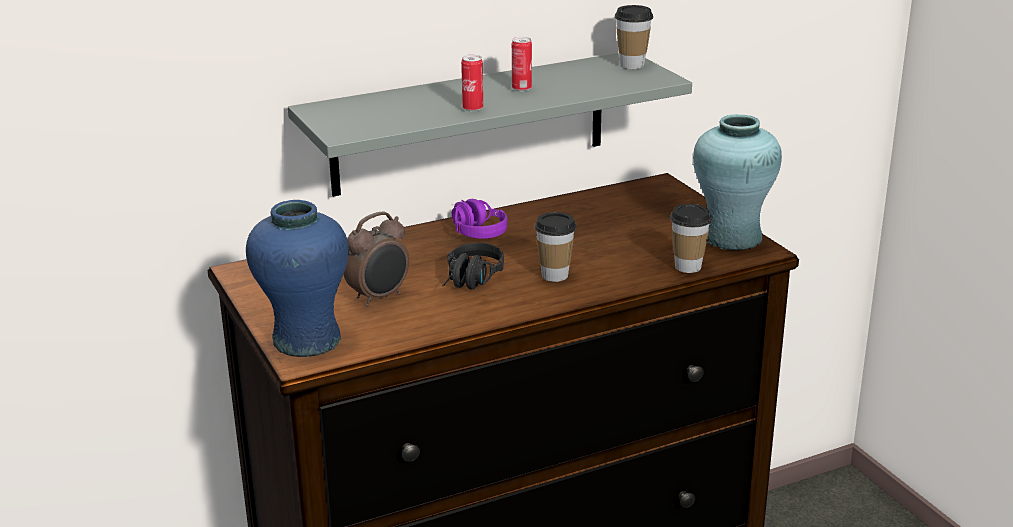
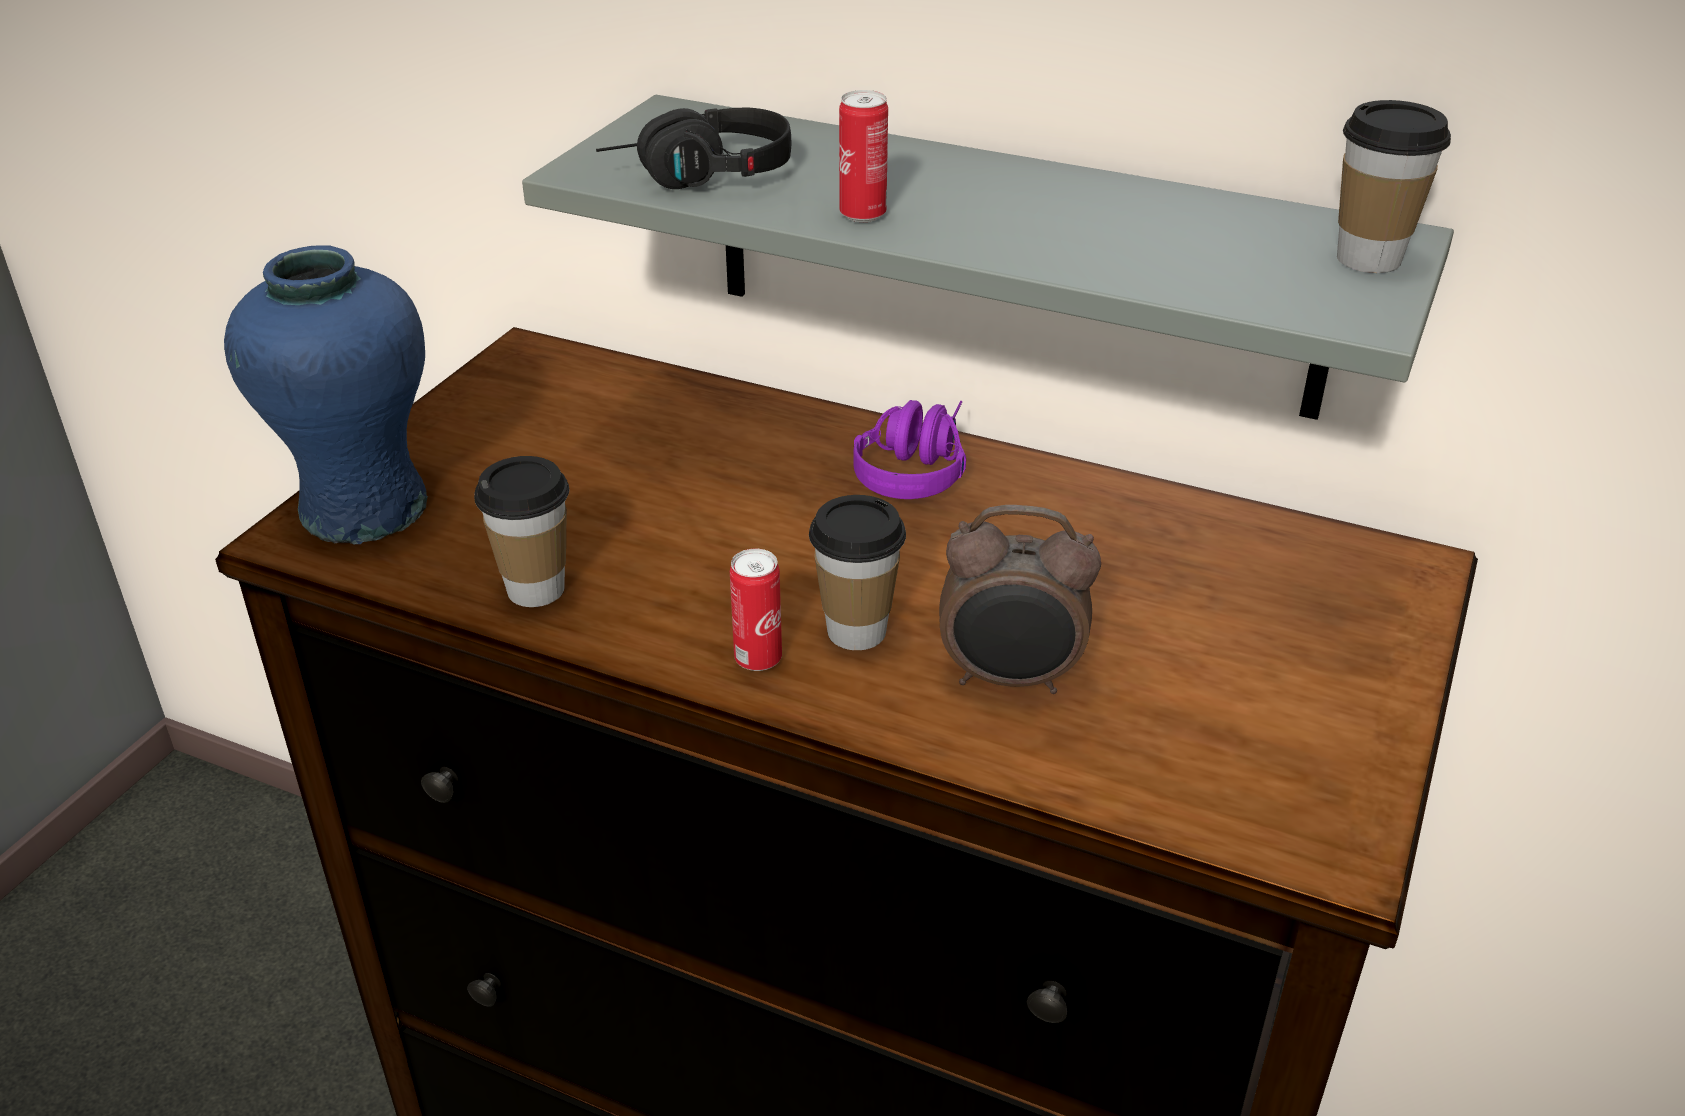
camera: 50 degrees right, 10 degrees up
alarm clock [344,212,409,307] -> alarm clock moved to [939,505,1101,694]
black headphones [443,243,504,290] -> black headphones moved to [596,108,791,189]
can [512,37,532,92] -> can moved to [730,549,782,671]
cup [670,204,712,273] -> cup moved to [474,456,570,607]
turquoise vase [693,114,782,250] -> none

